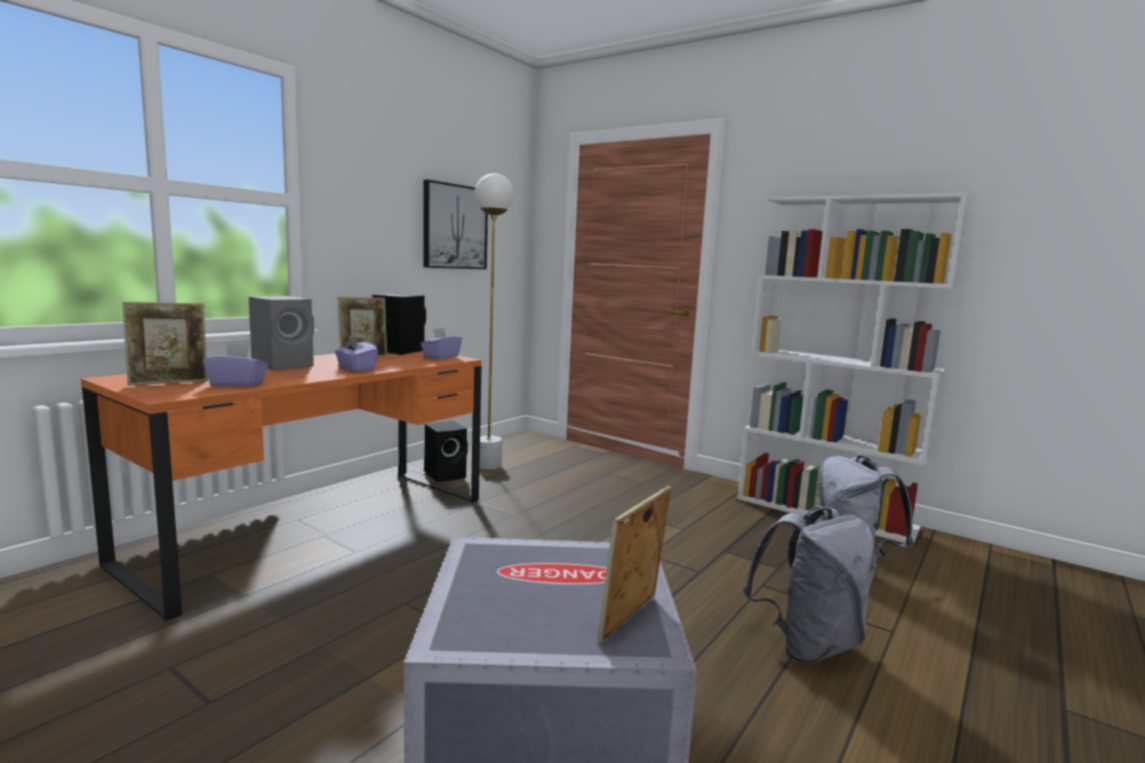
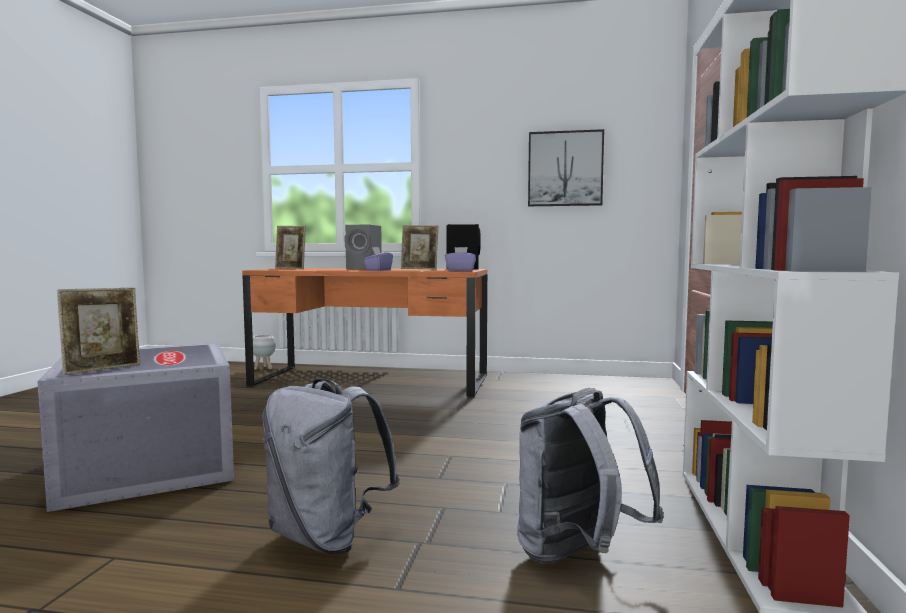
camera: 65 degrees right, 5 degrees down
purple tissue box [203,344,268,387] -> none
black speaker [425,421,468,482] -> none
white floor lamp [475,173,514,470] -> none
picture frame [597,486,671,643] -> picture frame turned 120 degrees clockwise [57,288,140,375]
none -> white planter [253,335,276,370]

